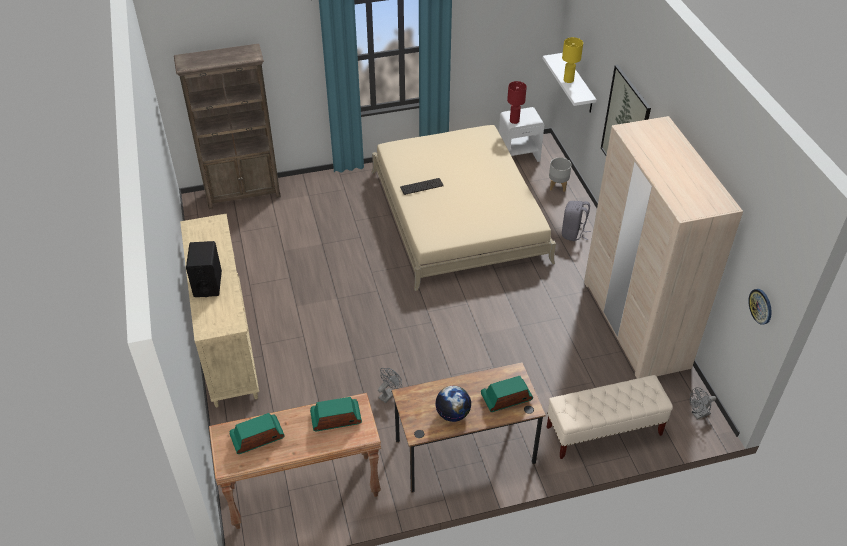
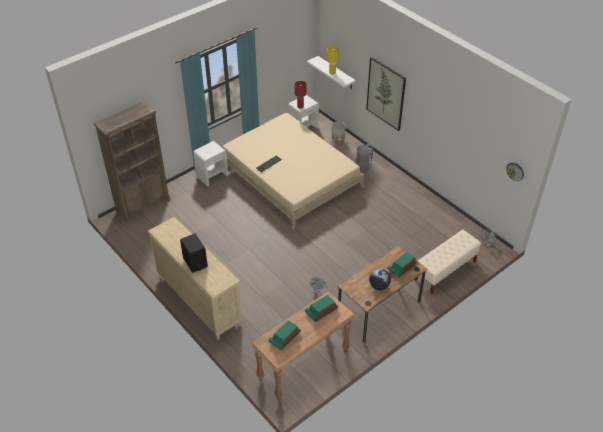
camera: 25 degrees left, 0 degrees up
beige wardrobe [584,116,743,379] -> none
none -> white nightstand [193,141,228,187]

